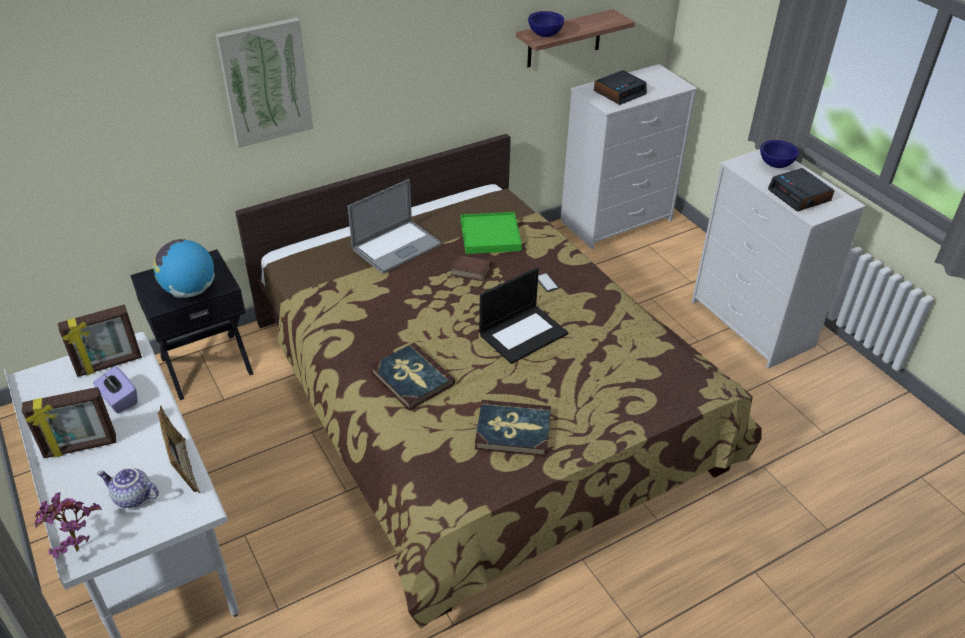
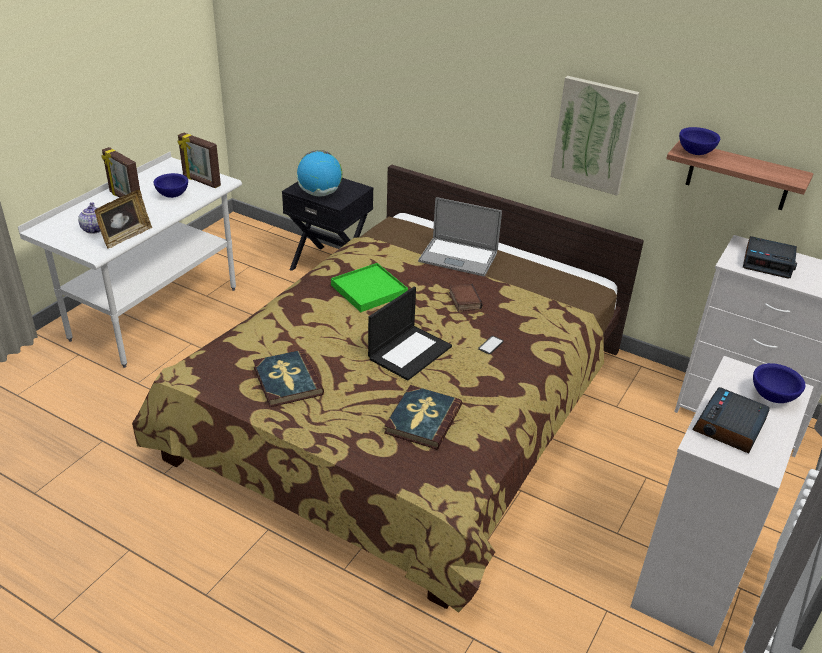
camera: 60 degrees right, 5 degrees down
potted plant [34,492,102,558] -> none
purple tissue box [93,366,138,413] -> blue bowl [154,173,188,198]
picture [215,17,313,148] -> picture moved to [551,76,639,196]
book [370,343,455,410] -> book moved to [384,385,462,449]
green tray [461,212,522,254] -> green tray moved to [331,263,408,312]
laptop [479,267,568,364] -> laptop turned 75 degrees counterclockwise [368,287,452,381]

